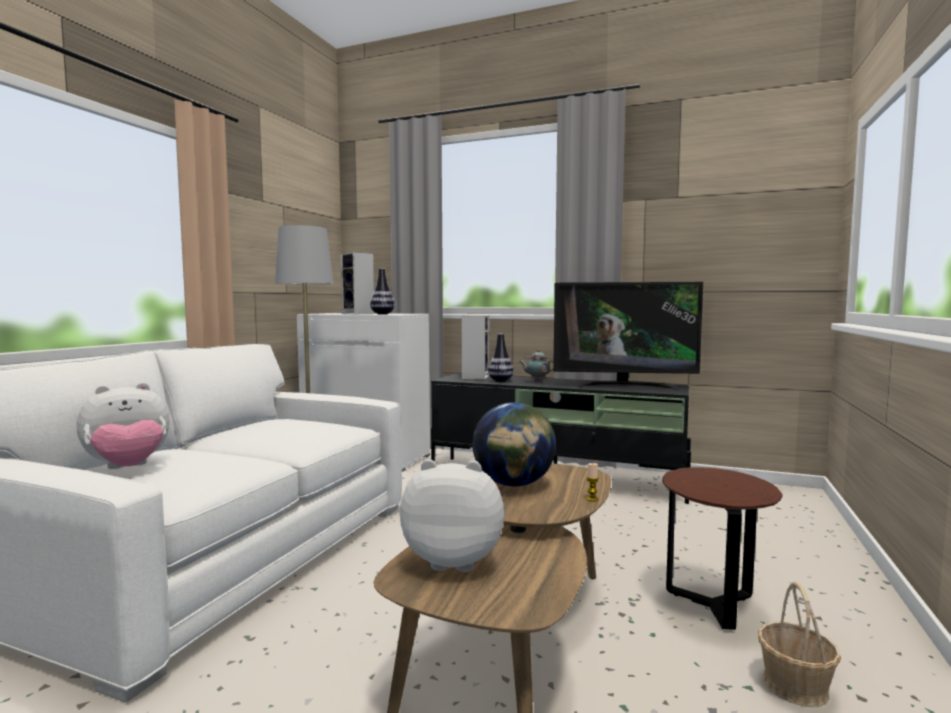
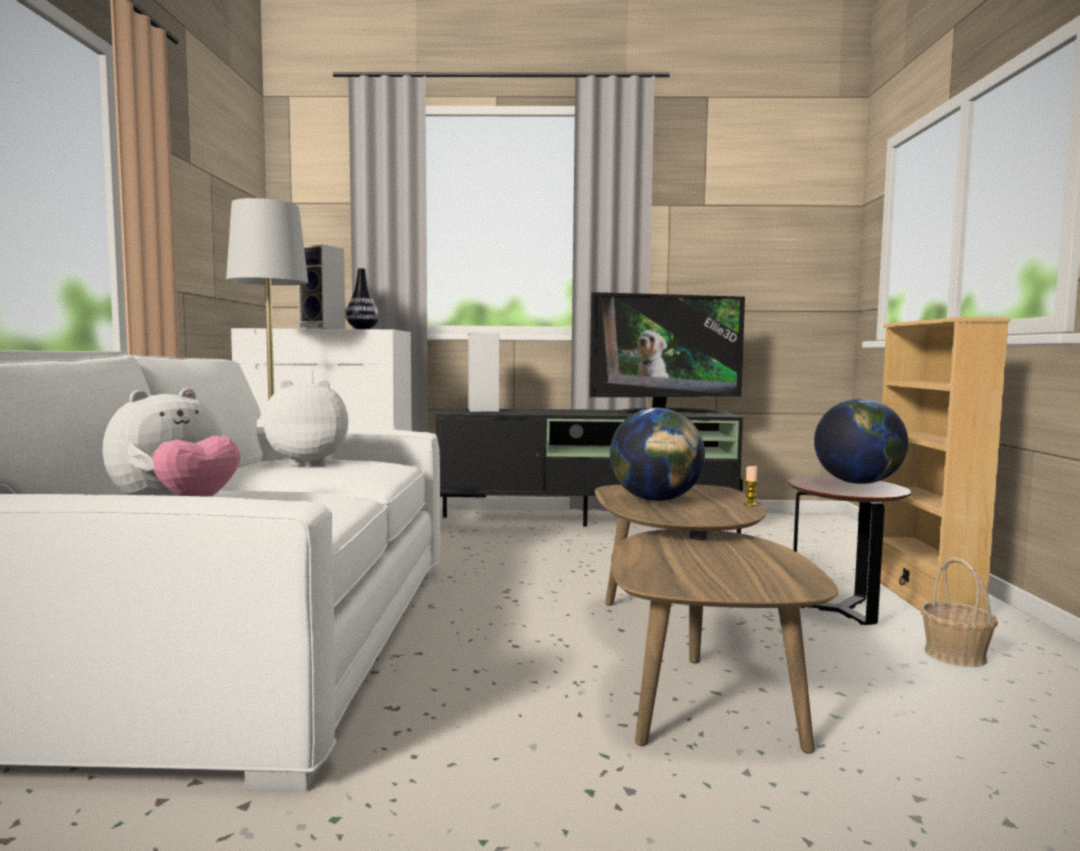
camera: 20 degrees left, 0 degrees up
plush toy [400,459,504,572] -> plush toy moved to [263,380,348,467]
vase [488,334,514,382] -> none
teapot [519,350,554,382] -> none
none -> globe [814,399,908,484]
none -> beige bookcase [880,317,1010,611]

